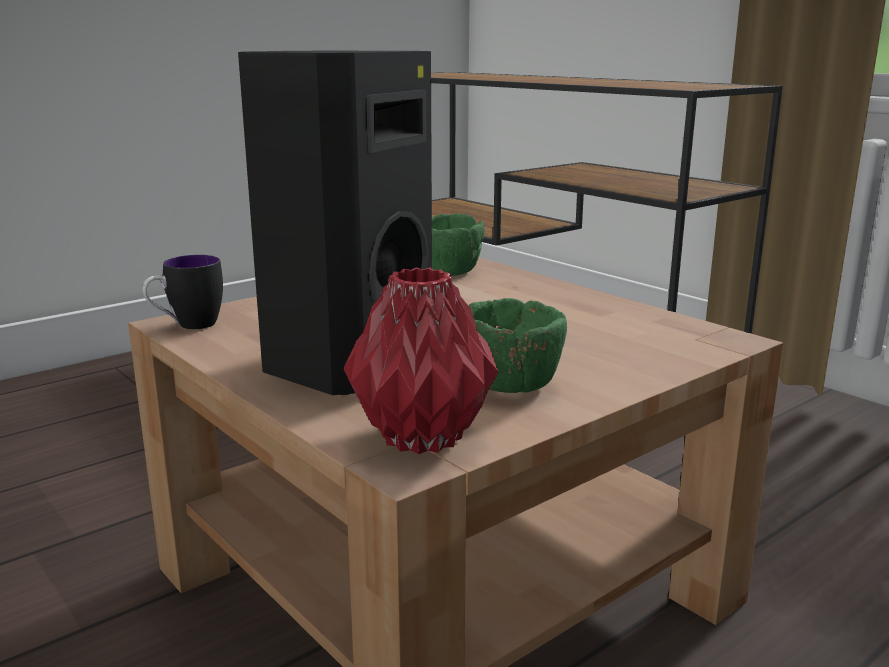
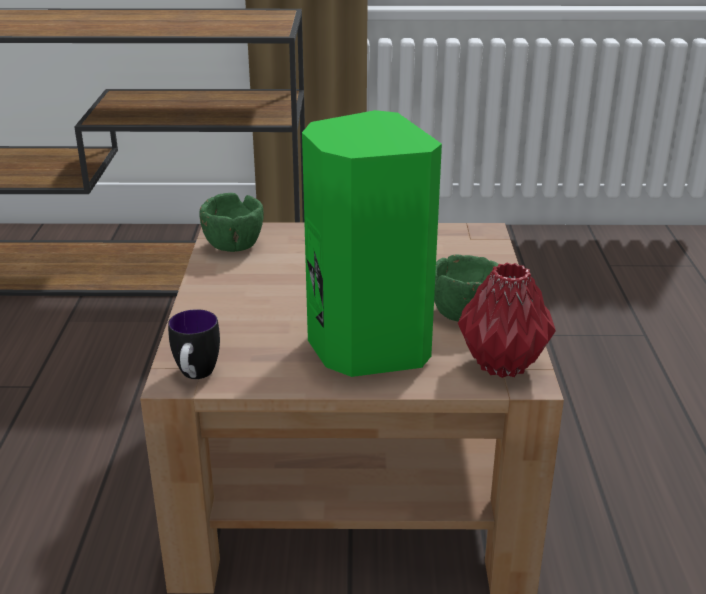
camera: 50 degrees left, 10 degrees up
black speaker [238,51,432,395] -> green speaker [302,110,442,377]

